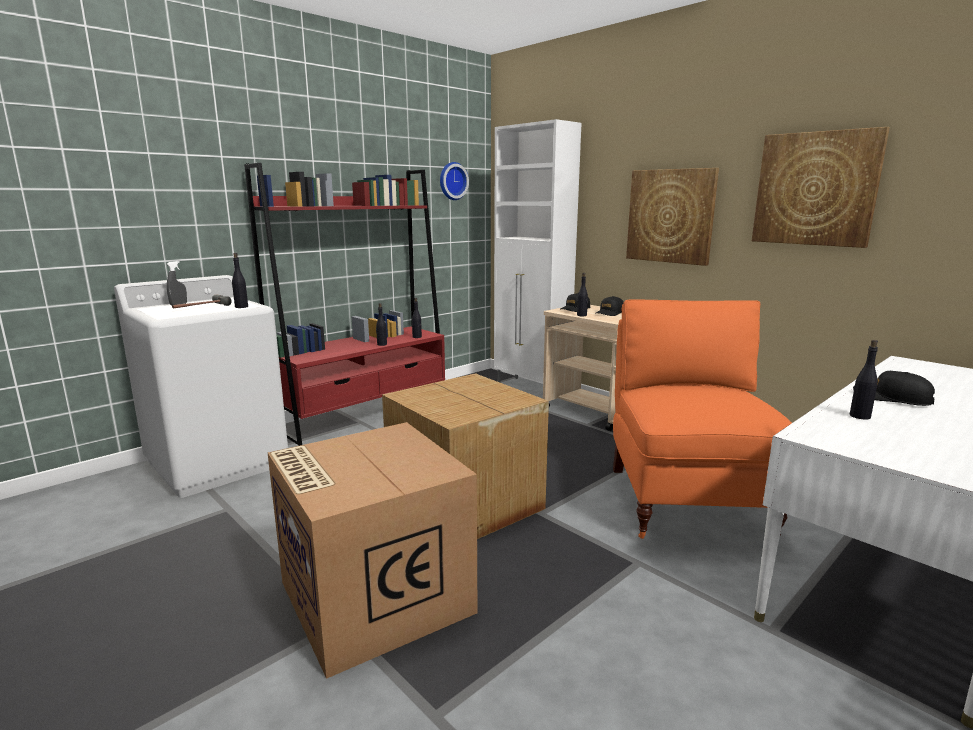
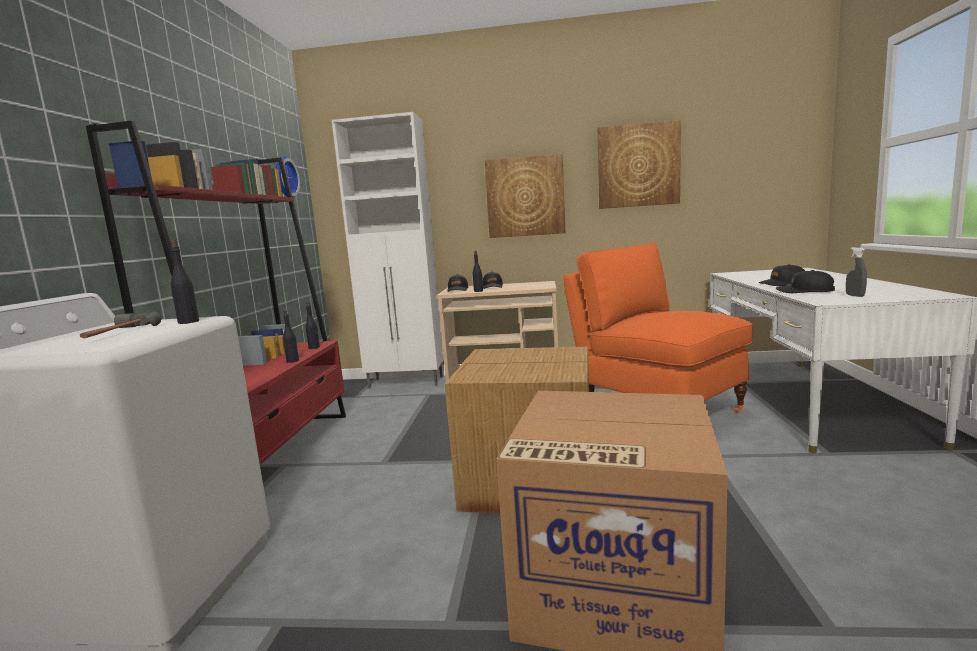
camera: 40 degrees left, 5 degrees down
grey spray bottle [166,261,187,306] -> grey spray bottle moved to [846,247,867,297]
black bottle [850,340,878,420] -> black cap [776,270,835,293]

